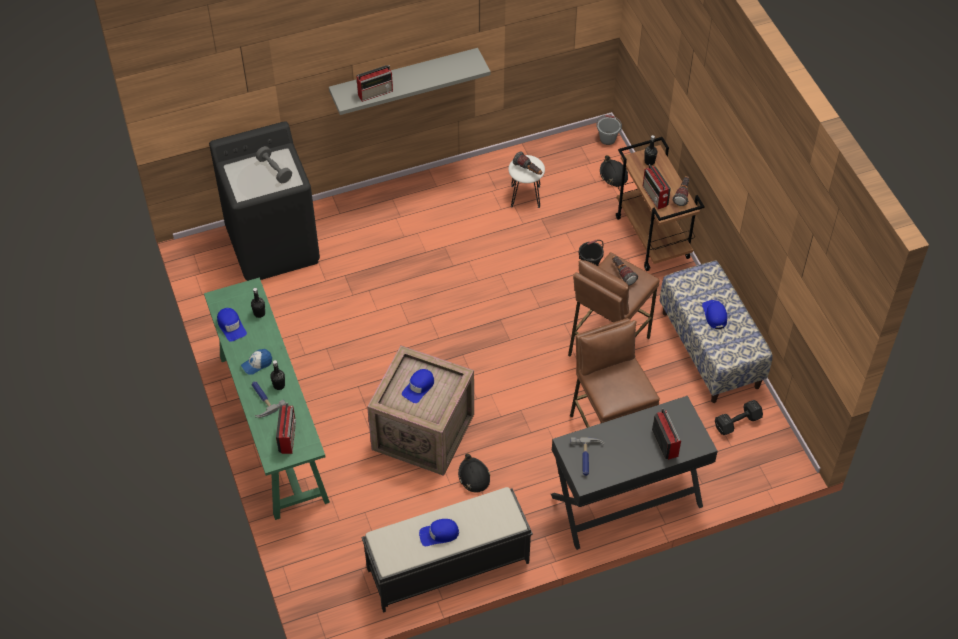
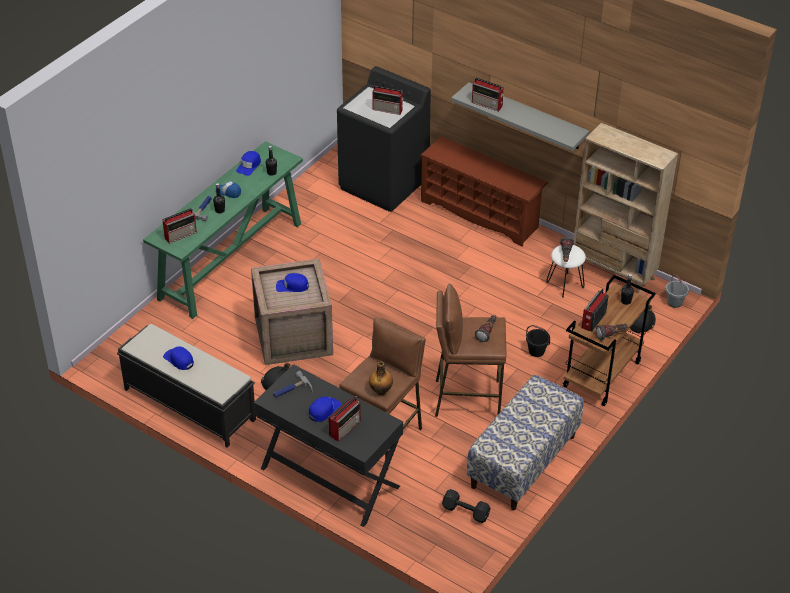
camera: 55 degrees right, 10 degrees down
grey dumbbell [256,146,292,183] -> radio [372,85,404,115]
blue cap [702,300,727,329] -> blue cap moved to [309,396,342,422]
none -> bottle [369,361,393,395]
none -> brown shoe rack [420,137,548,247]
none -> beige bookcase [573,123,678,295]

